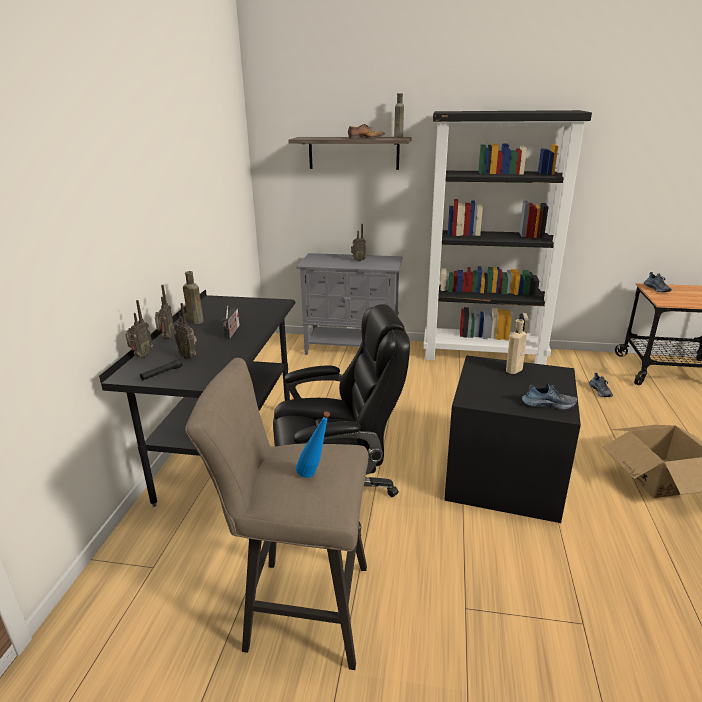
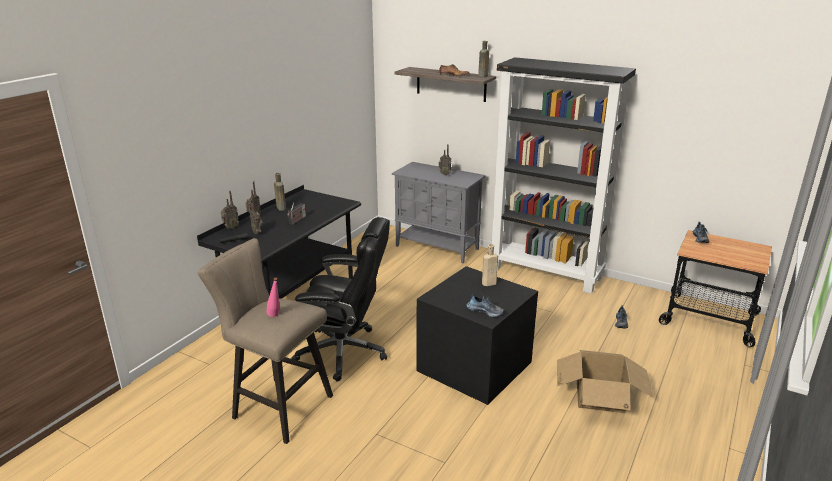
camera: 20 degrees right, 0 degrees up
blue bottle [296,411,330,478] -> pink bottle [267,277,280,317]

